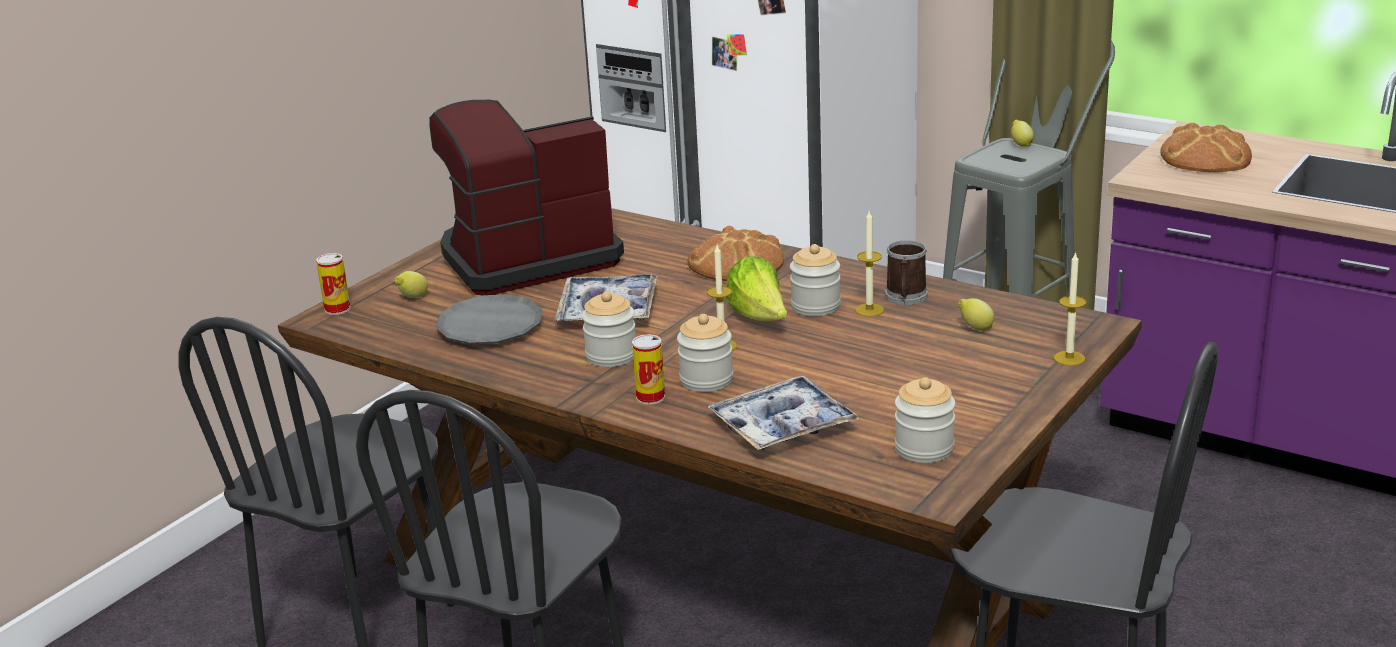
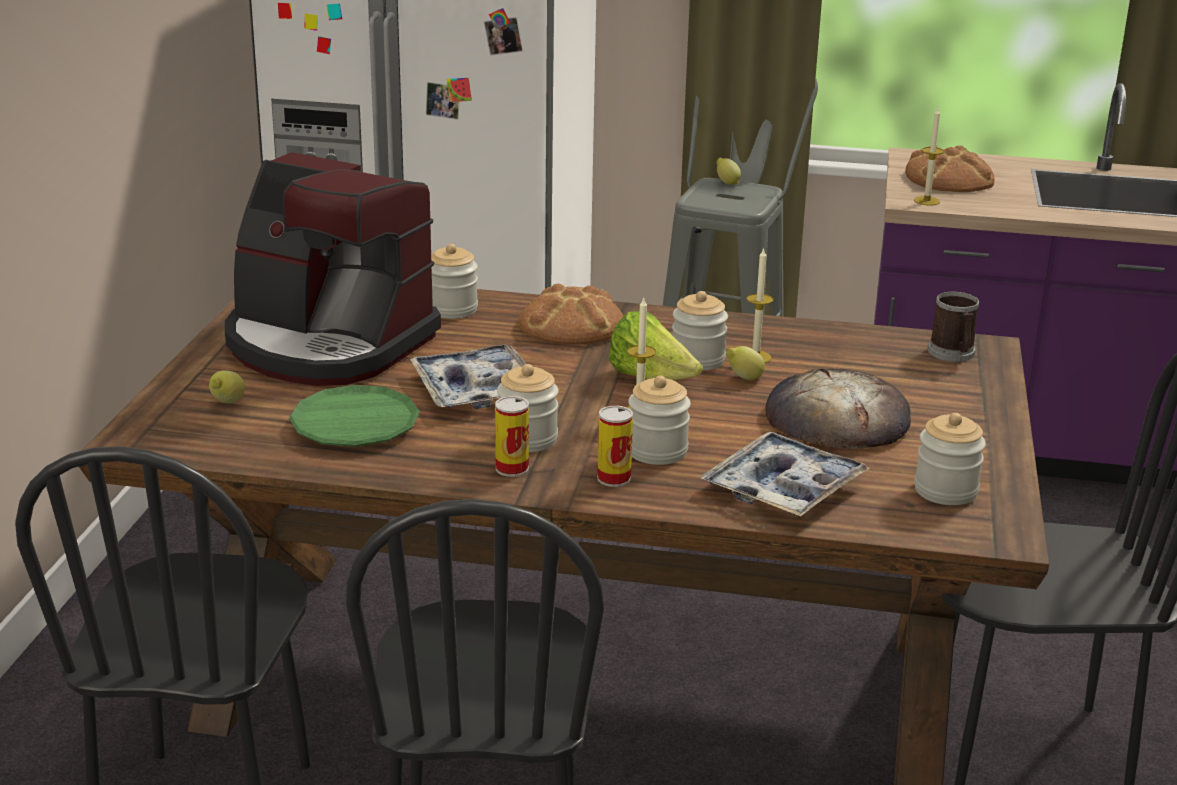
camera: 25 degrees left, 0 degrees up
can [316,253,351,315] -> can moved to [495,396,529,477]
coffee machine [430,100,624,295] -> coffee machine turned 105 degrees counterclockwise [225,152,441,386]
grey plate [436,294,543,344] -> green plate [289,385,420,447]
mug [885,240,928,305] -> mug moved to [928,292,979,362]
lemon [958,298,994,331] -> lemon moved to [726,346,765,380]
candle [1054,252,1086,366] -> candle moved to [914,108,944,206]
none -> jar [431,244,478,319]
none -> bread [765,369,911,449]

